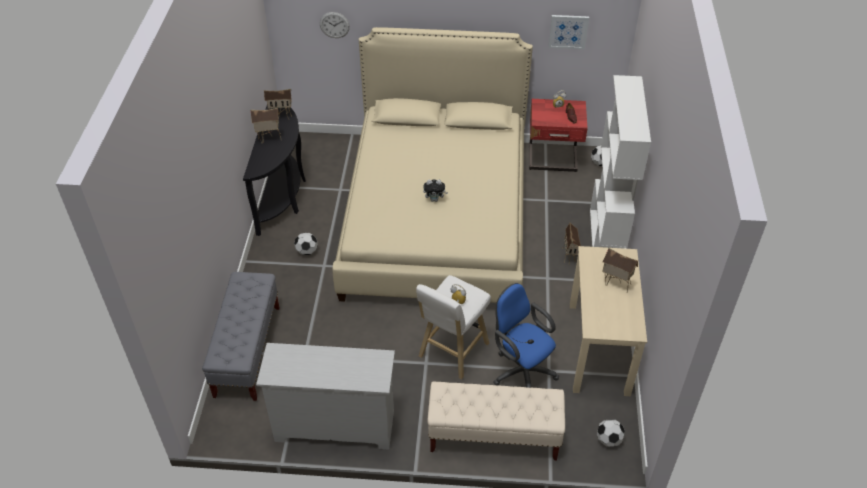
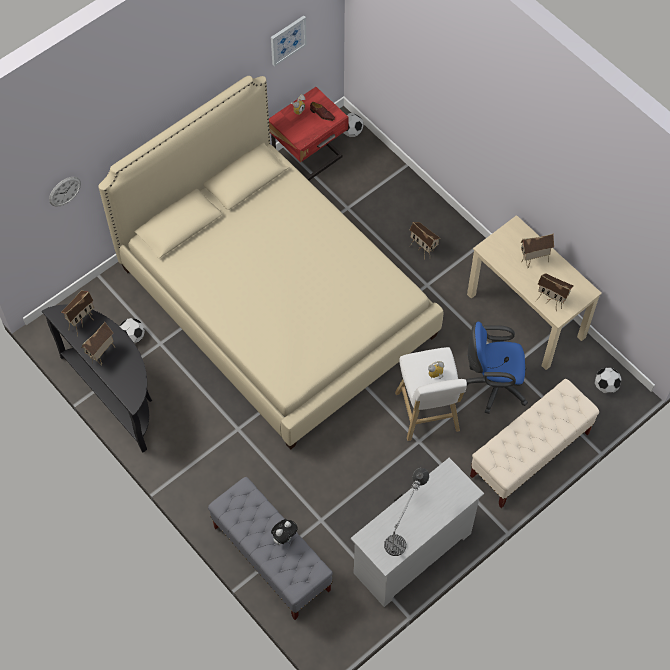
camera: 45 degrees left, 15 degrees up
football [294,233,318,255] -> football moved to [120,318,145,343]
plush toy [423,180,448,202] -> plush toy moved to [271,519,298,545]
white bookcase [590,75,651,248] -> none
none -> table lamp [384,468,429,556]
none -> toy house [535,273,573,312]

